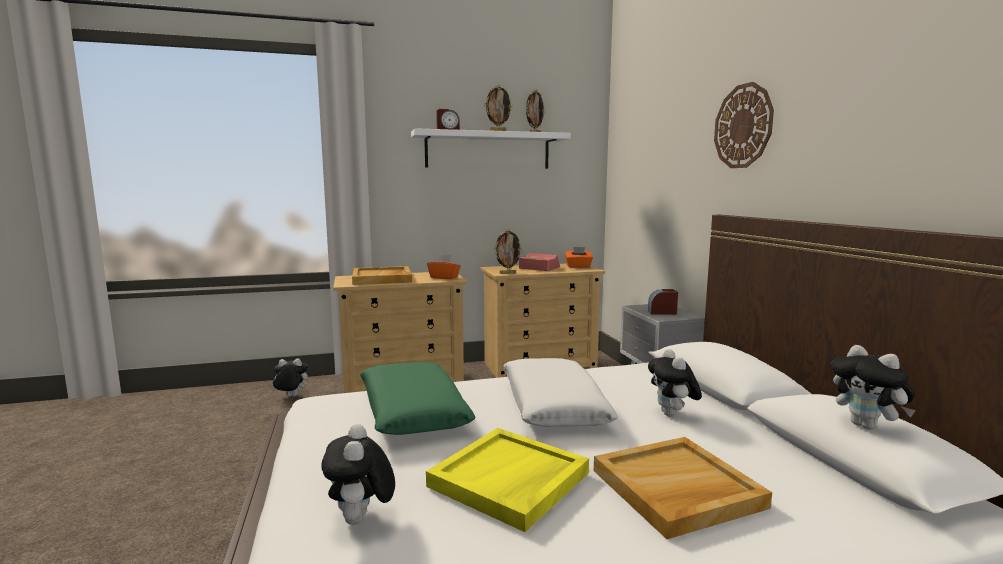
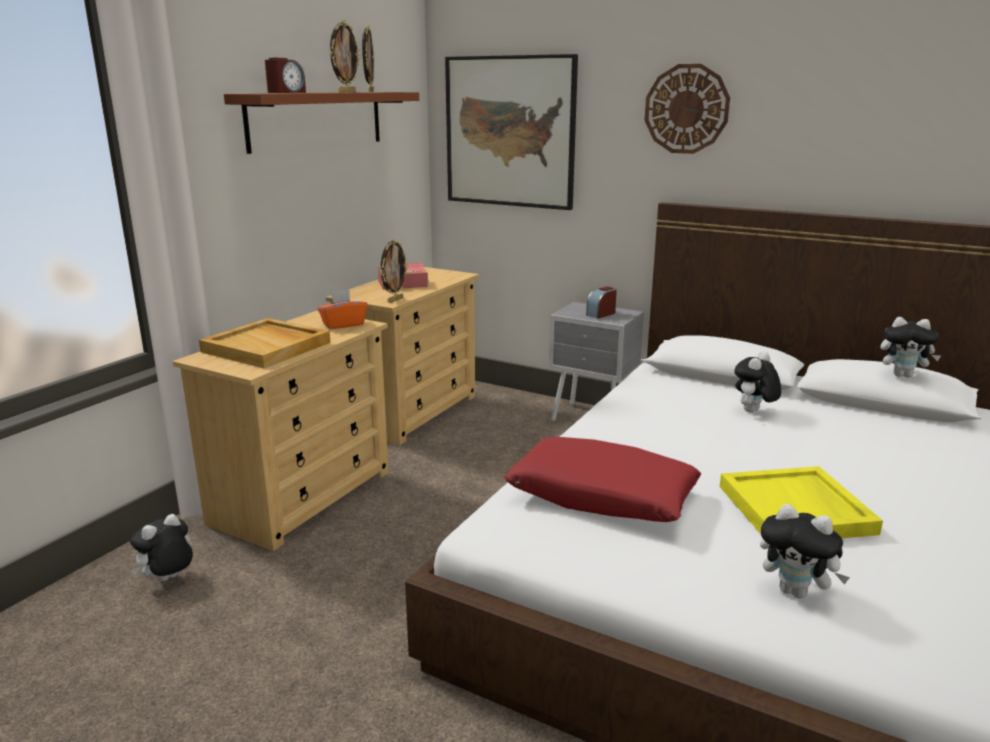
camera: 45 degrees left, 10 degrees up
green pillow [360,362,476,435] -> red pillow [504,437,701,522]
white shelf [411,128,571,169] -> brown shelf [224,92,419,154]
white pillow [503,358,618,427] -> none
orange tissue box [565,247,593,268] -> none
beige tray [594,437,772,539] -> none
plush toy [648,349,702,416] -> plush toy turned 90 degrees clockwise [734,351,781,412]
none -> picture [445,54,578,210]

